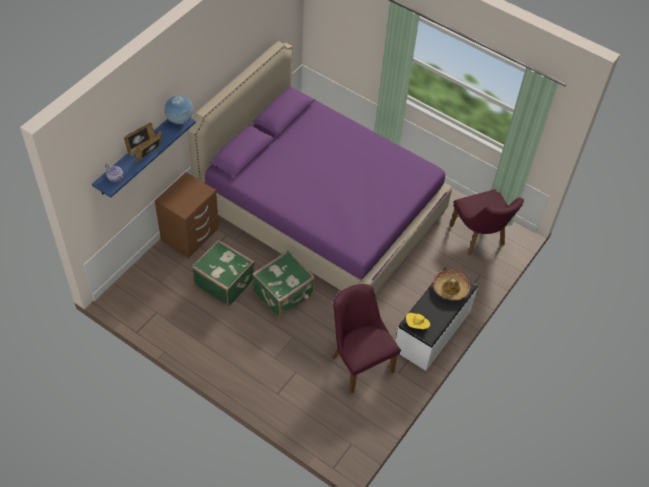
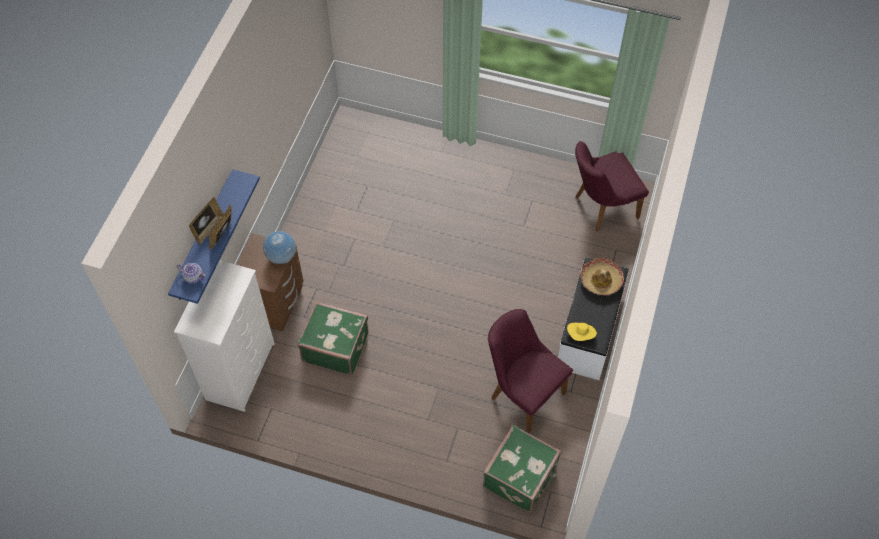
camera: 15 degrees left, 5 degrees up
globe [164,95,193,124] -> globe moved to [263,231,296,264]
purple bed [187,41,452,294] -> none
green suitcase [252,250,315,318] -> green suitcase moved to [483,425,561,512]
purple chair [450,189,524,255] -> purple chair turned 105 degrees clockwise [575,141,649,231]
none -> white dresser [174,260,275,412]

